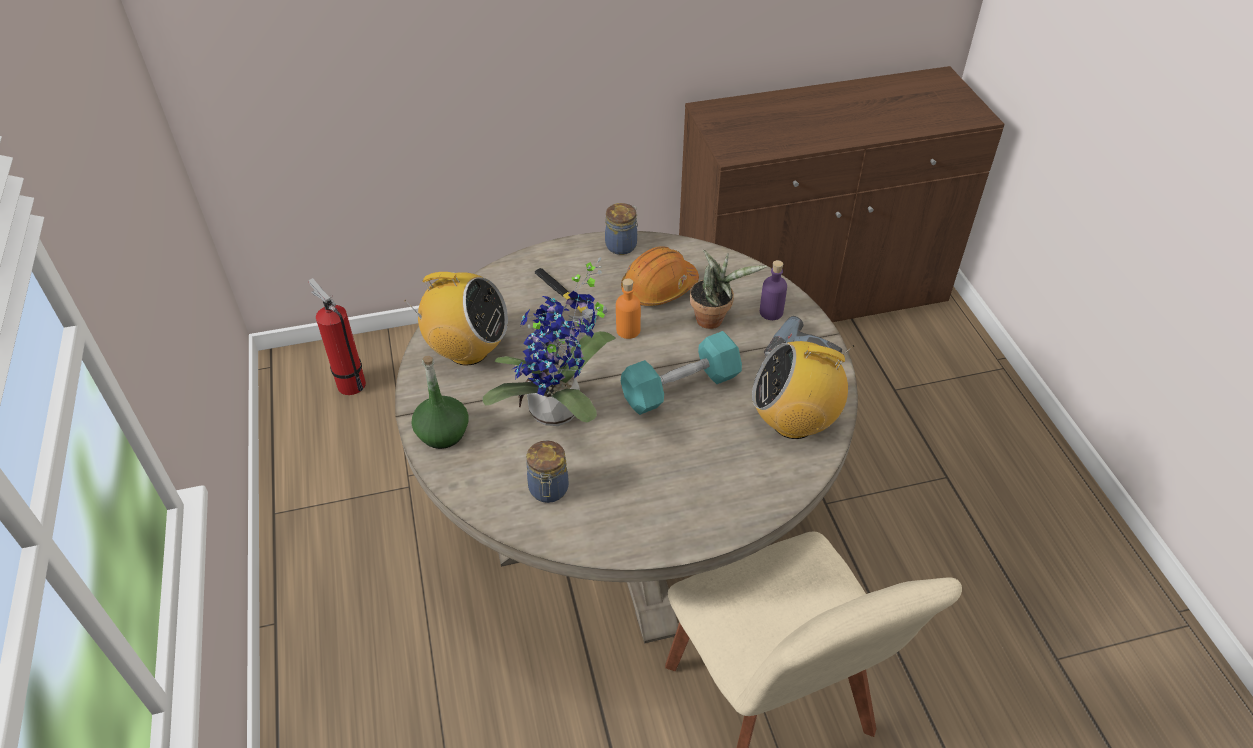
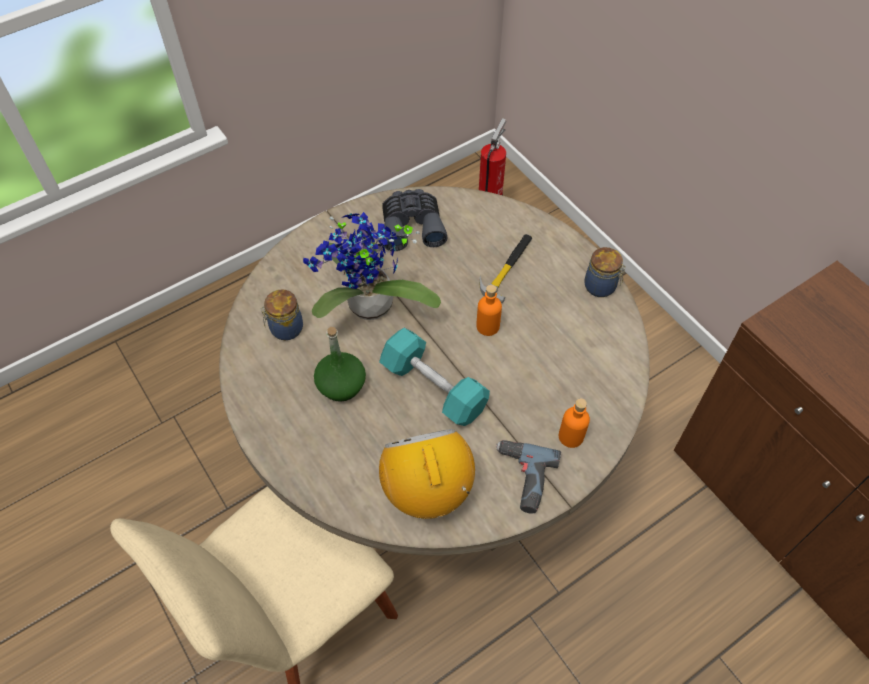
camera: 70 degrees right, 10 degrees up
radio [405,272,508,366] -> grey binoculars [382,189,447,251]
green bottle [412,356,469,449] -> green bottle moved to [314,327,366,402]
orange hard hat [621,246,699,306] -> none
potted plant [690,249,767,329] -> none
purple bottle [760,260,787,320] -> orange bottle [559,398,590,448]

